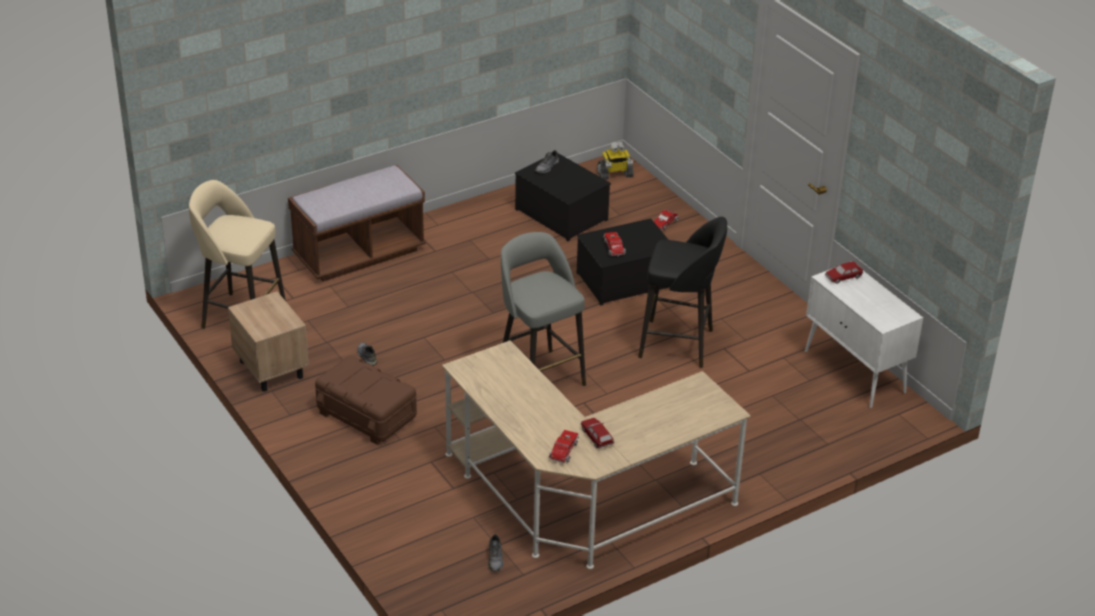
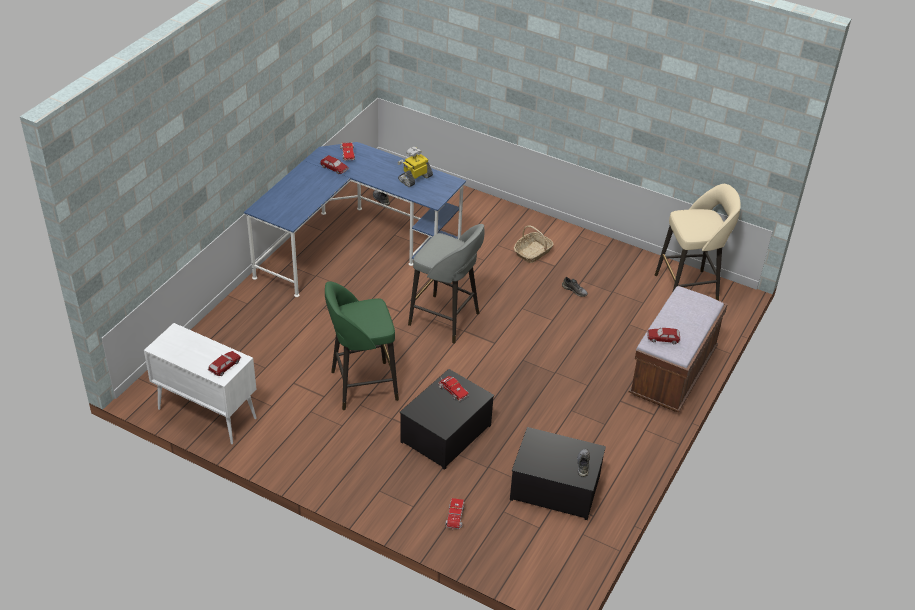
camera: 150 degrees right, 5 degrees up
beige nightstand [228,291,309,392] -> none
brown storage box [315,356,417,445] -> basket [514,225,554,263]
beige desk [442,340,751,569] -> blue desk [244,142,466,297]
toy robot [597,141,634,180] -> toy robot moved to [397,147,433,187]
black stool [638,217,727,368] -> green stool [325,281,399,410]
none -> toy car [647,327,680,344]

